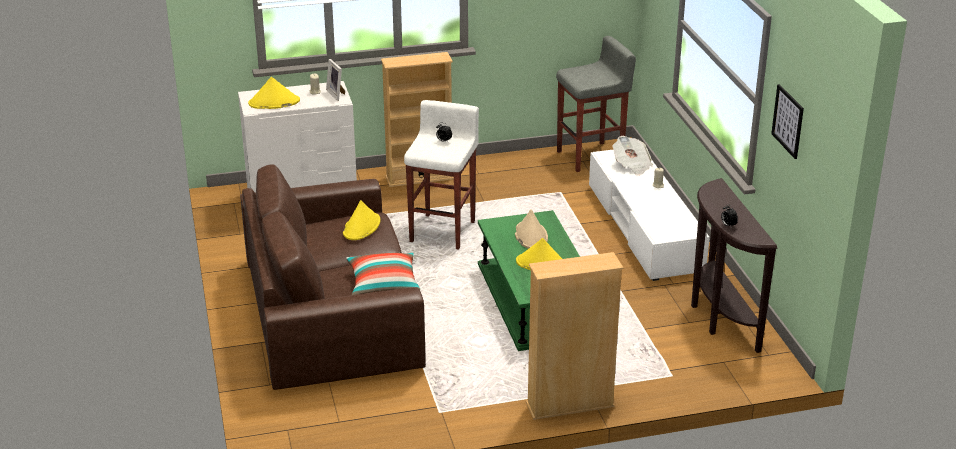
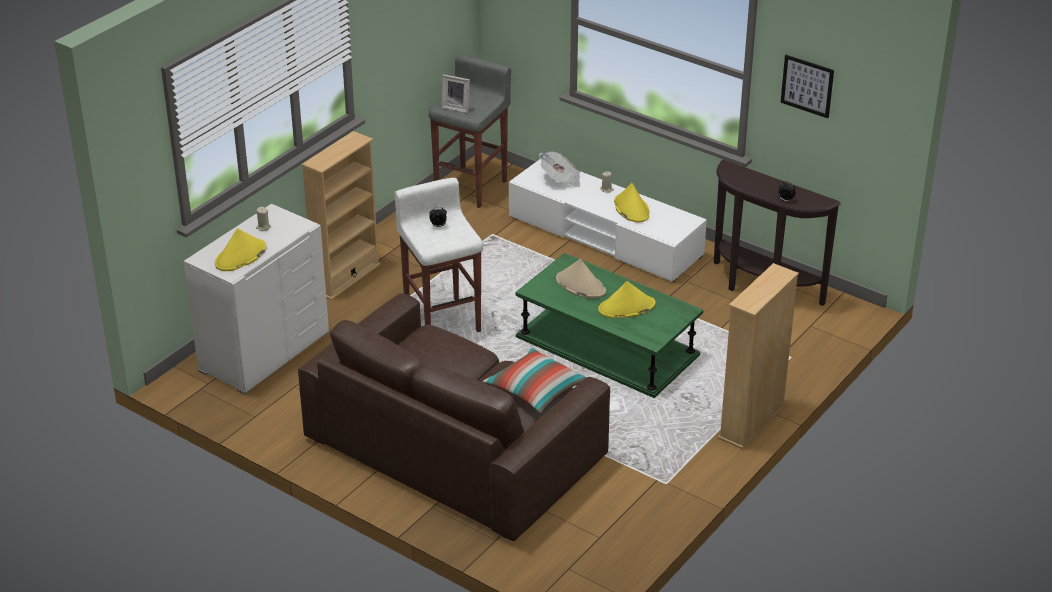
camera: 40 degrees left, 5 degrees up
picture frame [326,59,345,101] -> picture frame moved to [441,74,470,113]
yellow hat [343,200,380,240] -> yellow hat moved to [614,183,650,222]

